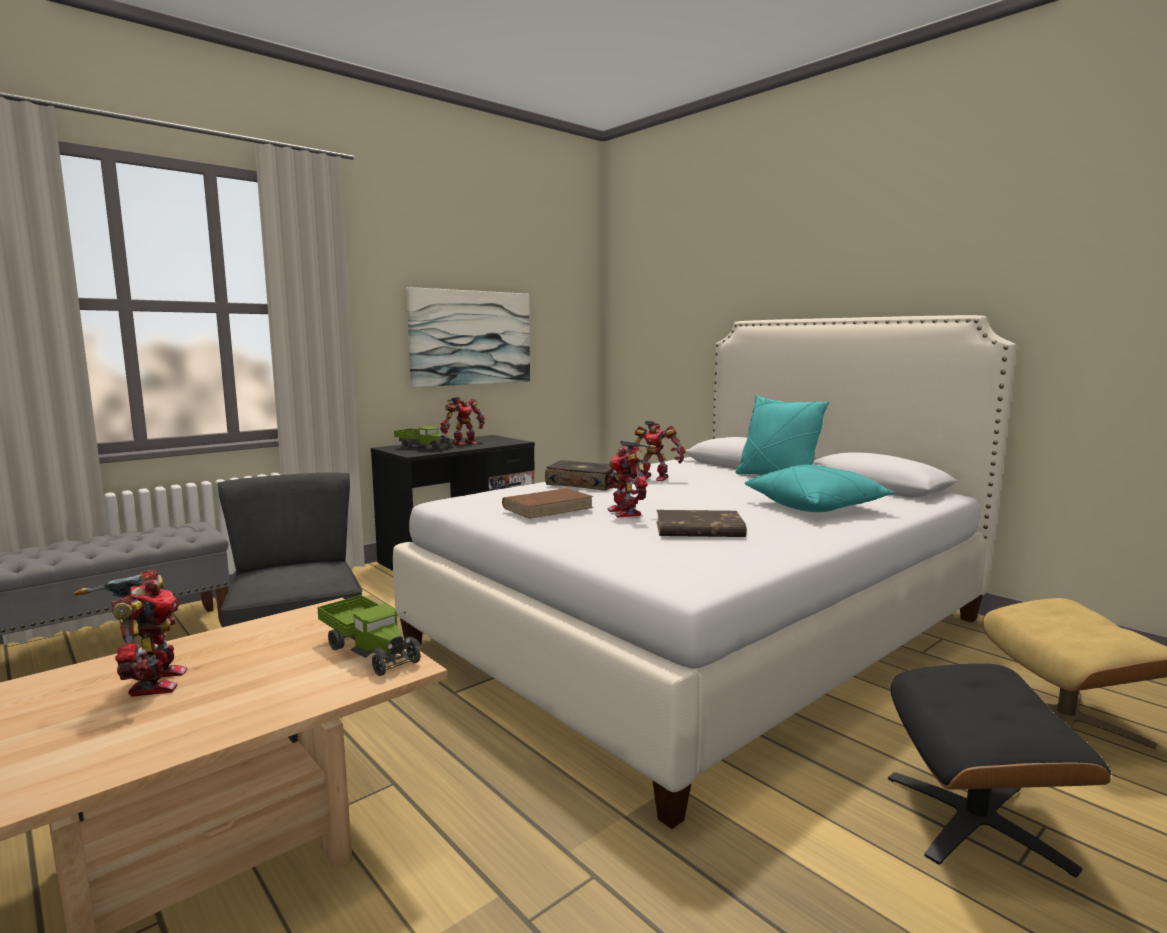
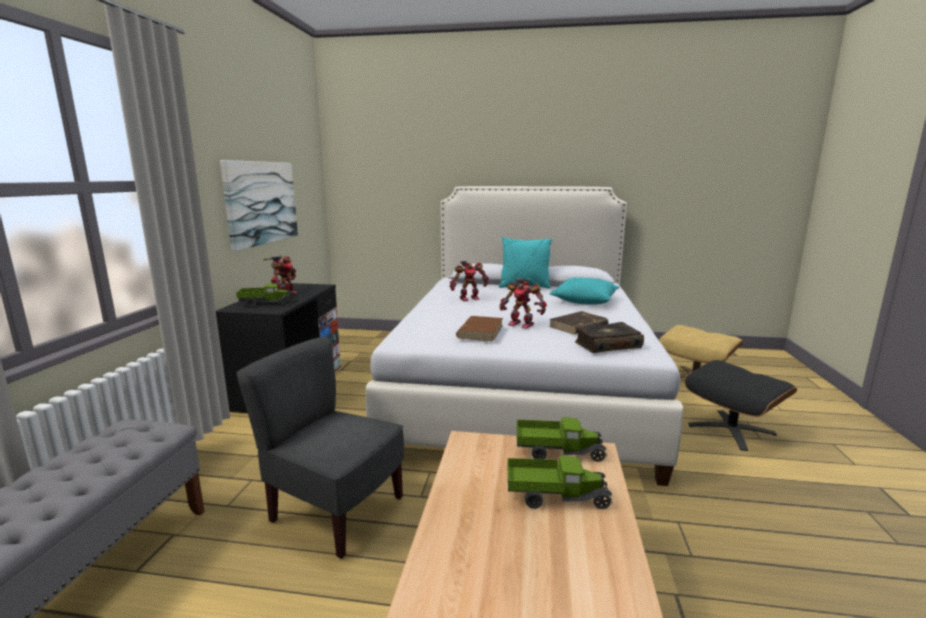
camera: 40 degrees left, 5 degrees up
toy robot [74,569,187,697] -> none
book [545,460,613,491] -> book moved to [575,322,644,353]
none -> toy truck [507,455,612,509]

